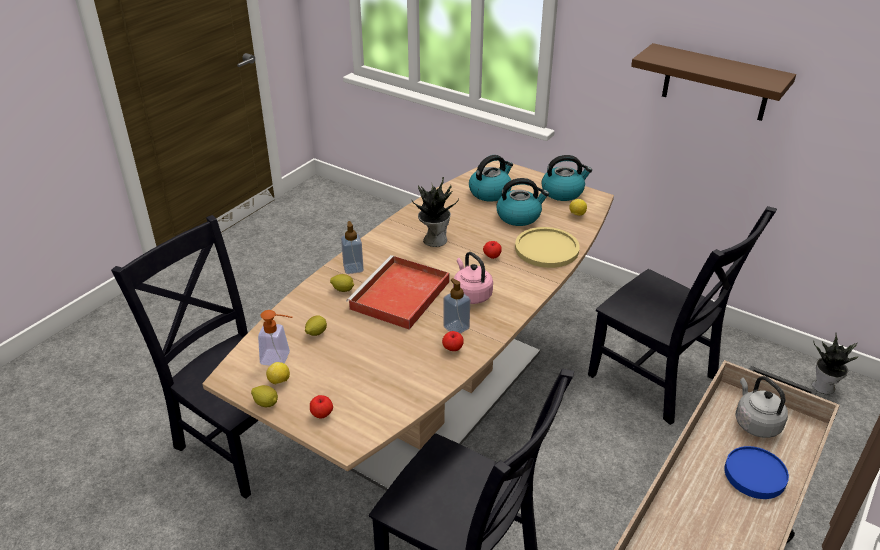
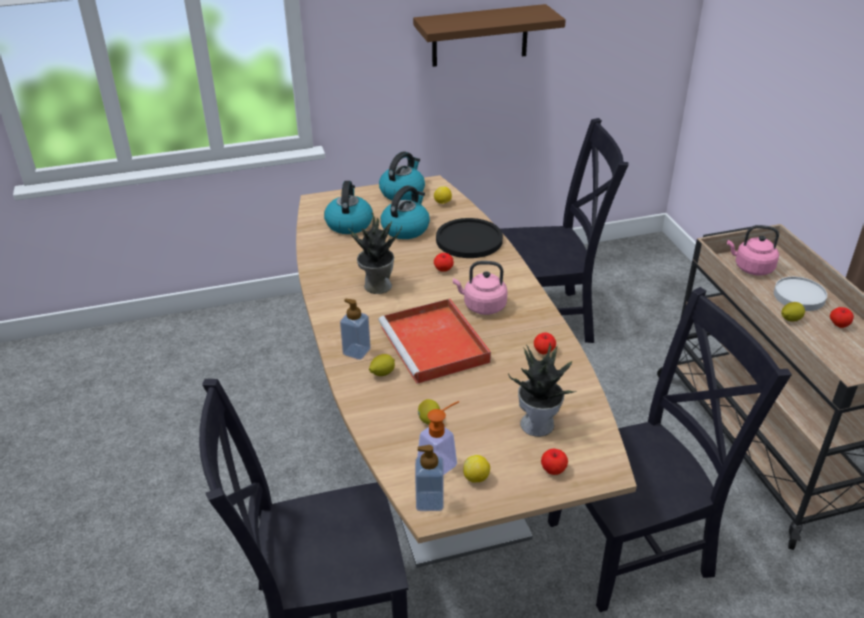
camera: 50 degrees left, 0 degrees up
lemon [251,385,278,407] -> lemon moved to [781,302,805,322]
soap dispenser [443,278,470,334] -> soap dispenser moved to [415,445,444,511]
yellow plate [515,227,580,268] -> black plate [436,218,503,258]
blue plate [724,446,789,499] -> white plate [774,277,827,311]
grey kettle [735,376,788,438] -> pink kettle [727,225,779,276]
potted plant [812,334,858,394] -> potted plant moved to [508,343,577,437]
none -> apple [830,307,854,328]

